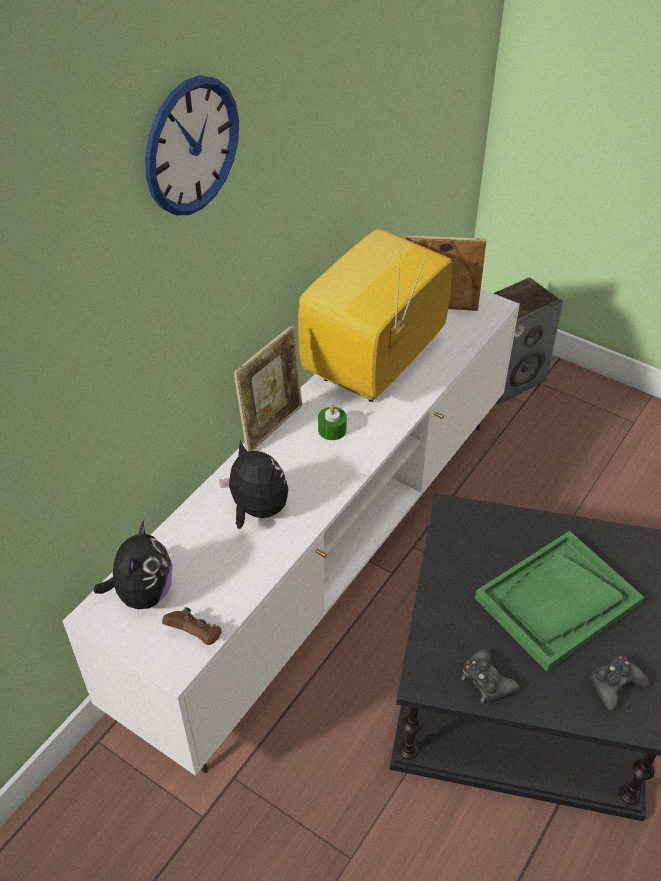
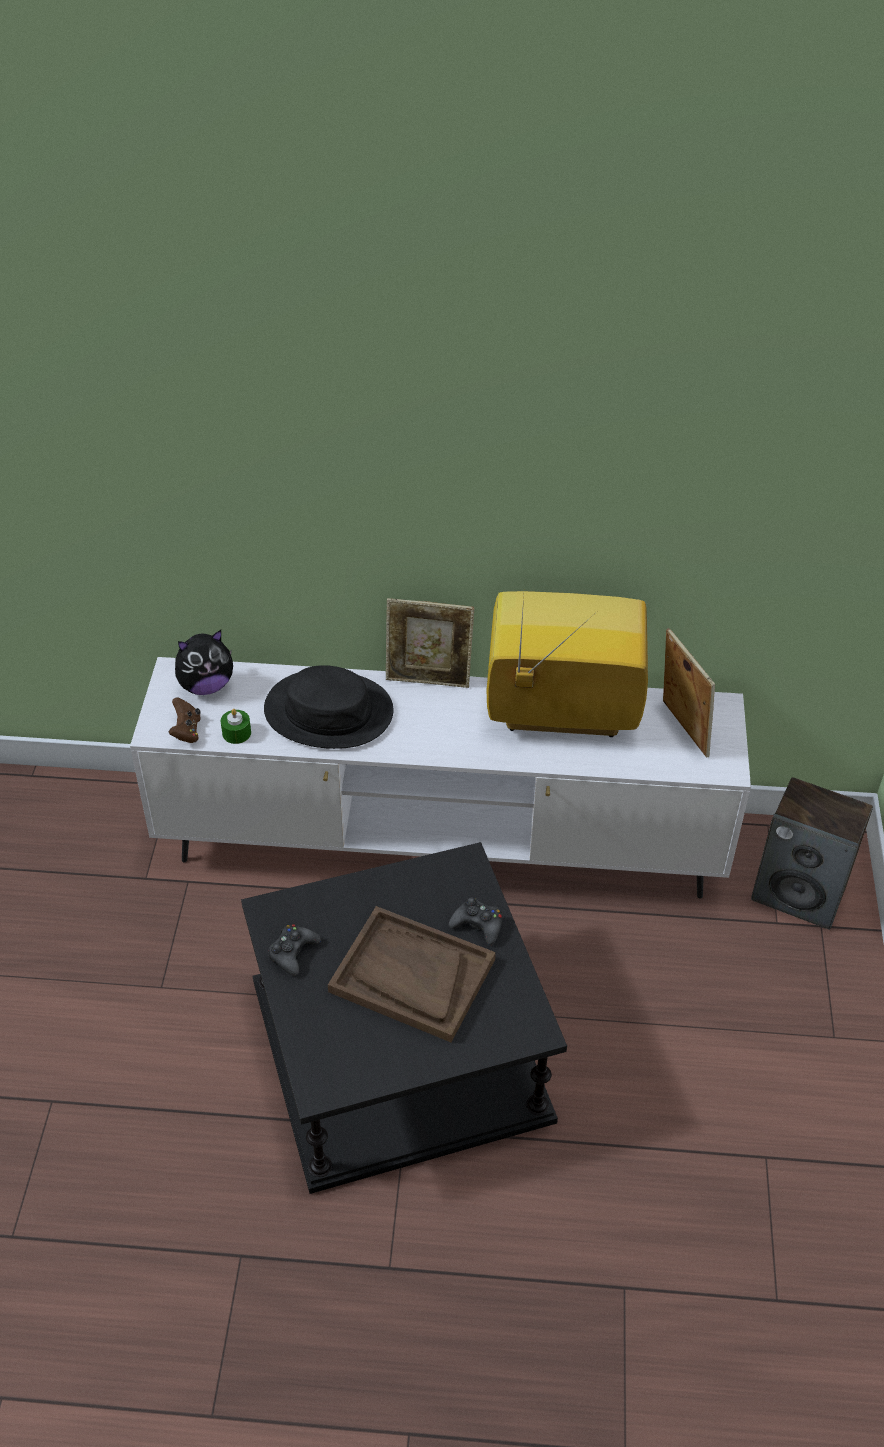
camera: 60 degrees right, 0 degrees up
wall clock [145,75,239,216] -> none
plush toy [219,440,288,529] -> black hat [264,665,393,749]
green candle [318,405,347,440] -> green candle moved to [221,709,251,744]
green tray [475,531,644,672] -> brown tray [328,906,496,1042]
black game controller [590,656,649,711] -> black game controller moved to [449,898,502,945]

